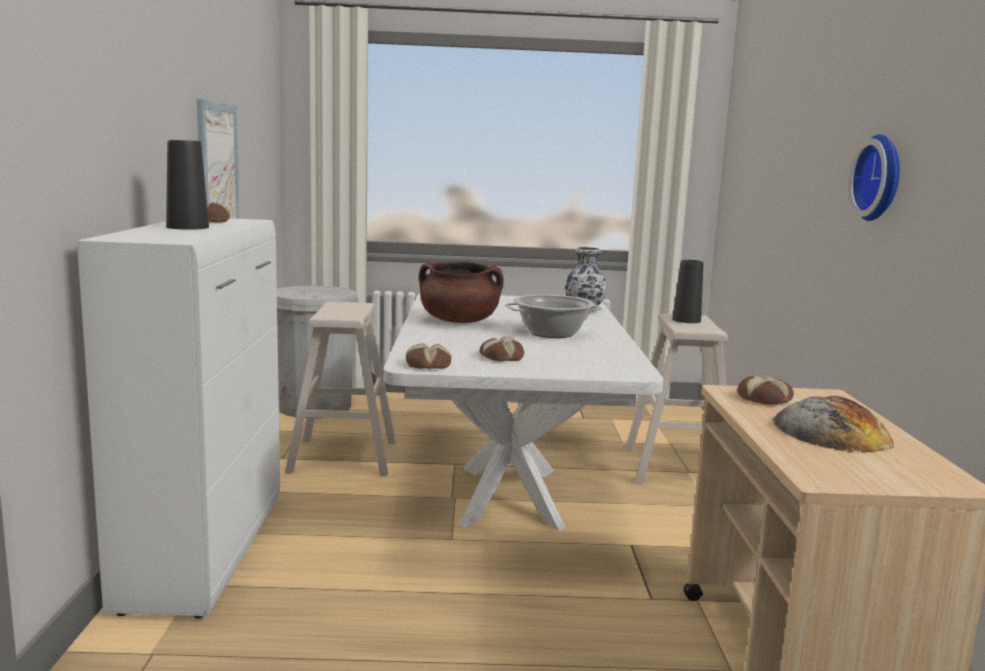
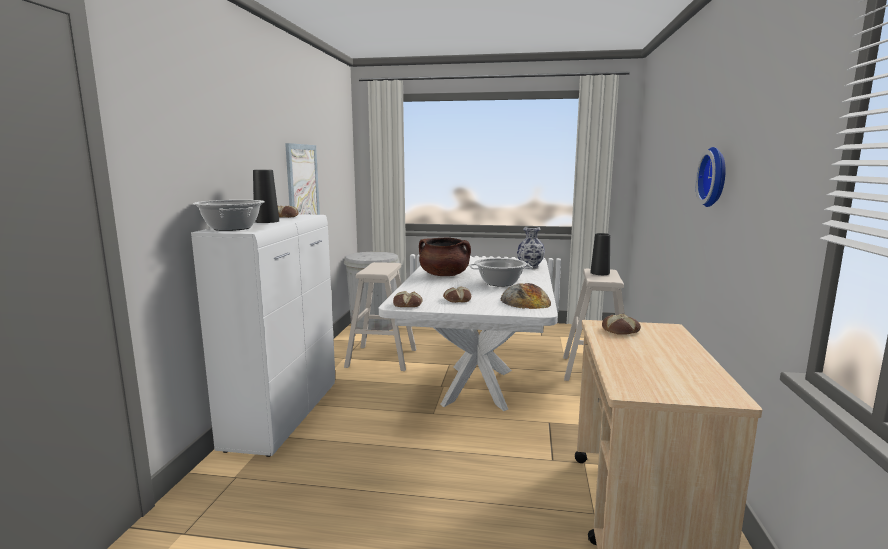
camera: 10 degrees right, 0 degrees up
bread [772,396,894,452] -> bread moved to [501,283,551,309]
none -> cooking pot [193,200,265,231]

